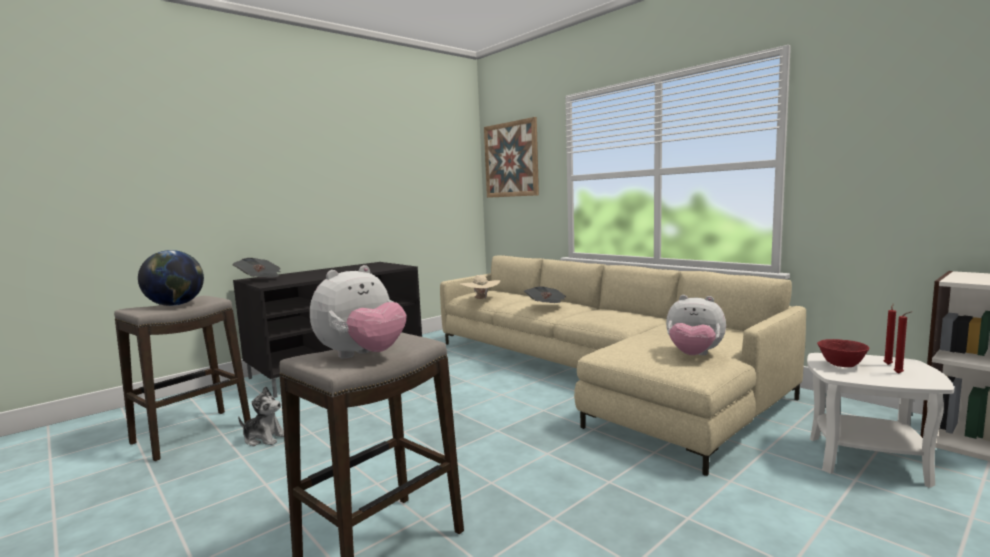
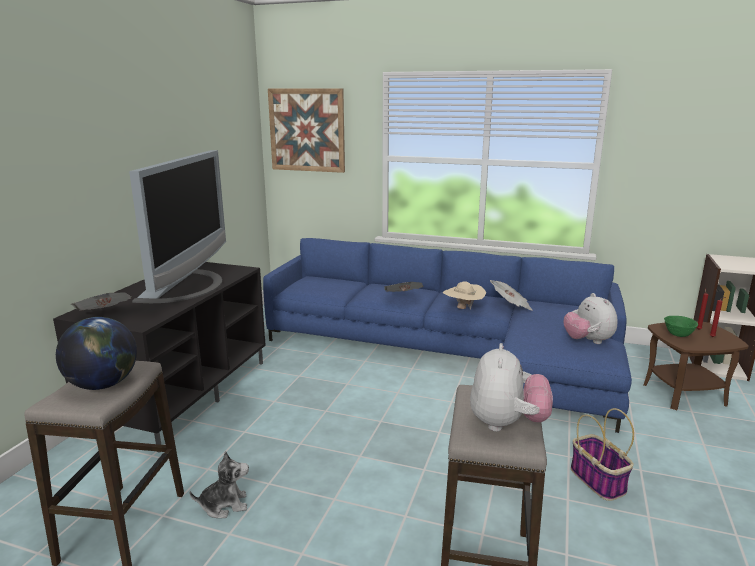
camera: 30 degrees left, 10 degrees up
beige sofa [440,255,806,476] -> blue sofa [263,238,632,433]
beige hat [461,275,500,300] -> beige hat moved to [443,281,486,310]
plush toy [666,295,726,355] -> plush toy turned 75 degrees clockwise [564,293,618,344]
white side table [807,353,954,488] -> brown side table [644,322,748,410]
red bowl [817,339,869,367] -> green bowl [664,316,698,337]
none -> television [129,150,226,303]
none -> newspaper [490,280,533,311]
none -> basket [571,408,634,501]

